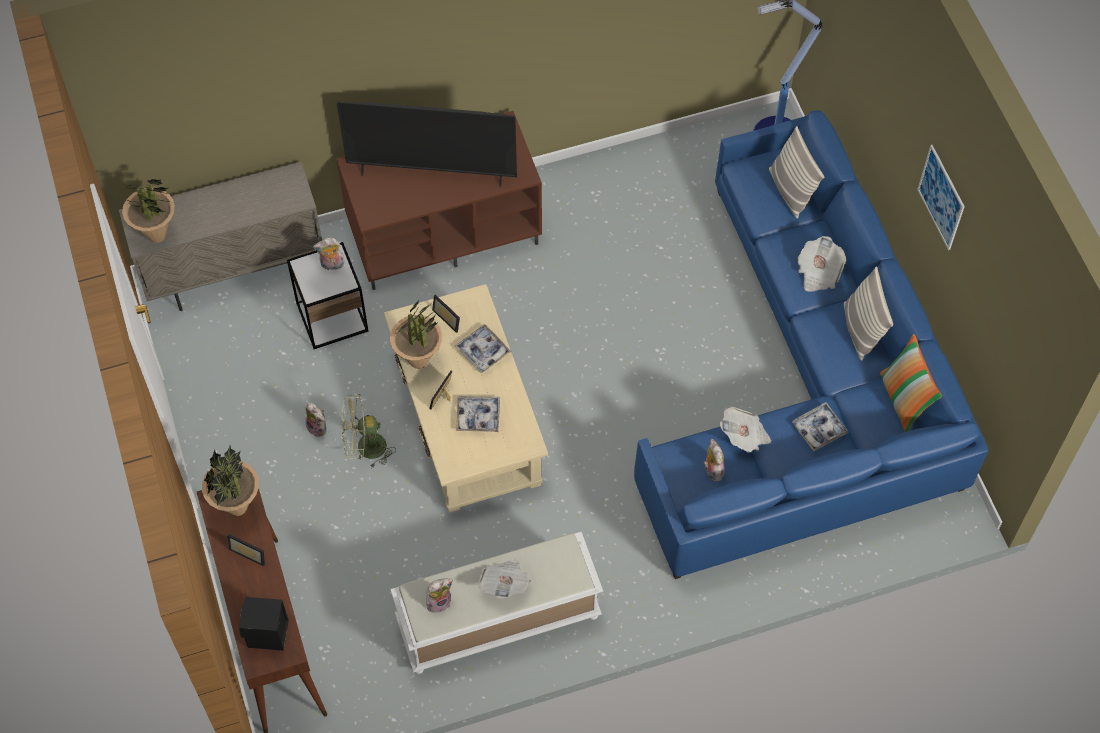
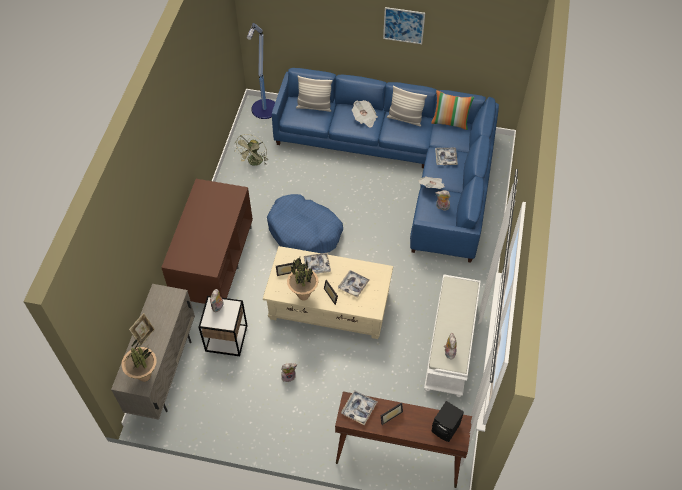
camera: 60 degrees left, 5 degrees down
potted plant [202,446,259,516] -> tray [341,390,377,425]
television [337,101,517,188] -> none
green fan [342,394,396,469] -> green fan moved to [236,134,268,166]
newspaper [477,560,531,599] -> none
none -> picture frame [129,313,155,345]
none -> blue dog bed [267,194,343,253]

